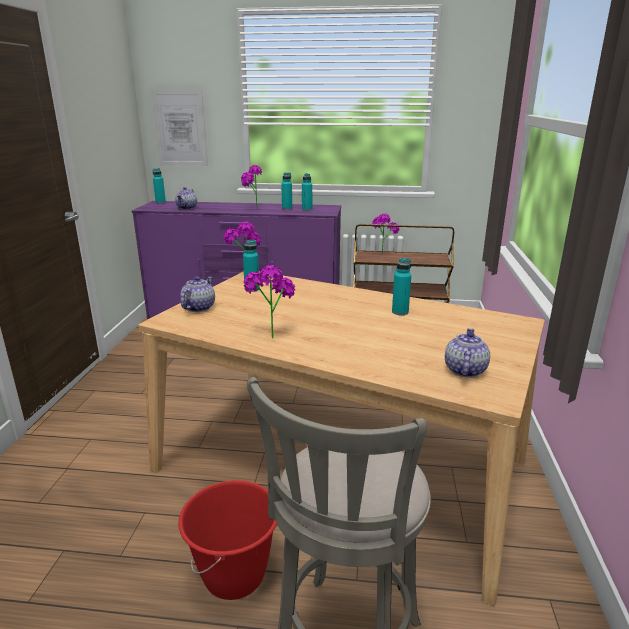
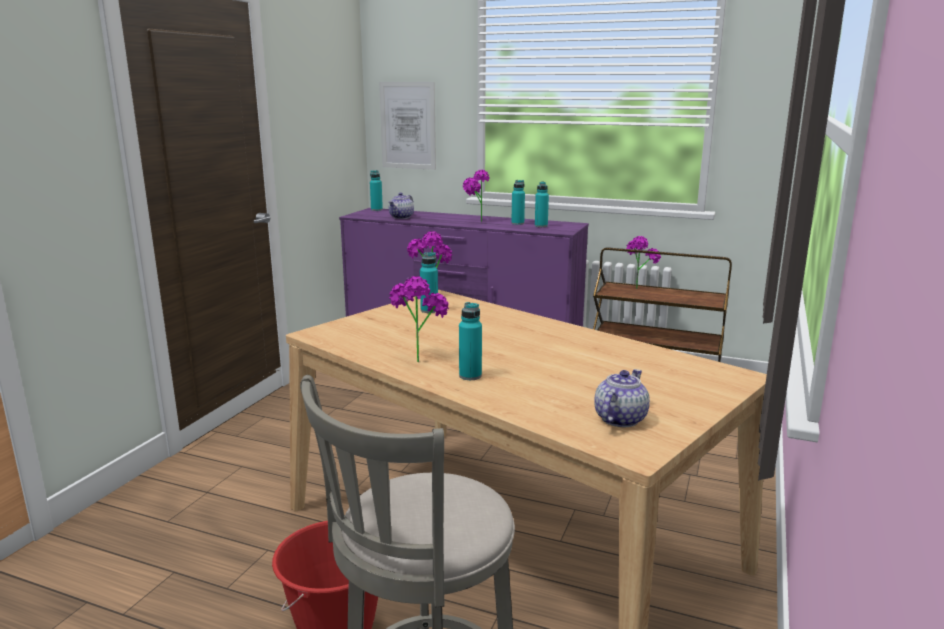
camera: 15 degrees right, 5 degrees down
teapot [180,277,215,312] -> none
turquoise bottle [392,258,411,315] -> turquoise bottle moved to [459,302,482,380]

